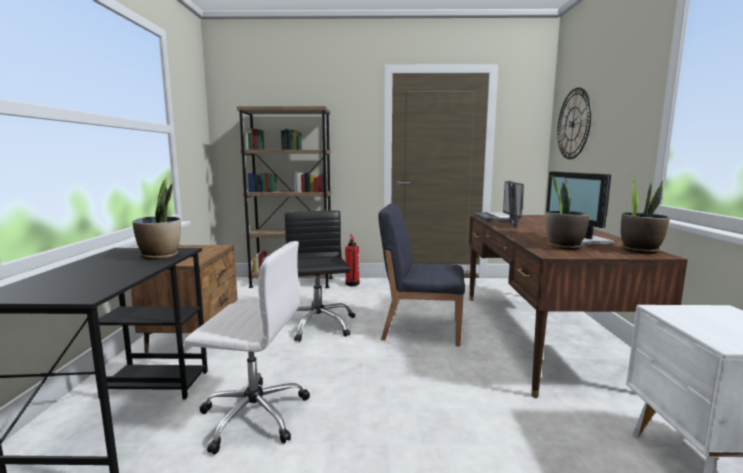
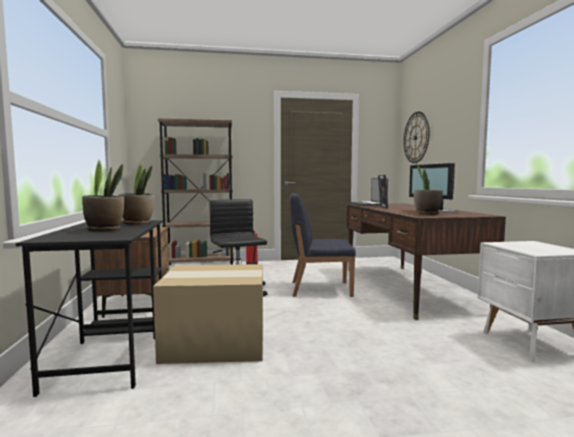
camera: 10 degrees left, 5 degrees down
white office chair [184,241,310,454] -> cardboard box [153,264,263,364]
potted plant [621,174,670,254] -> potted plant moved to [82,160,124,232]

